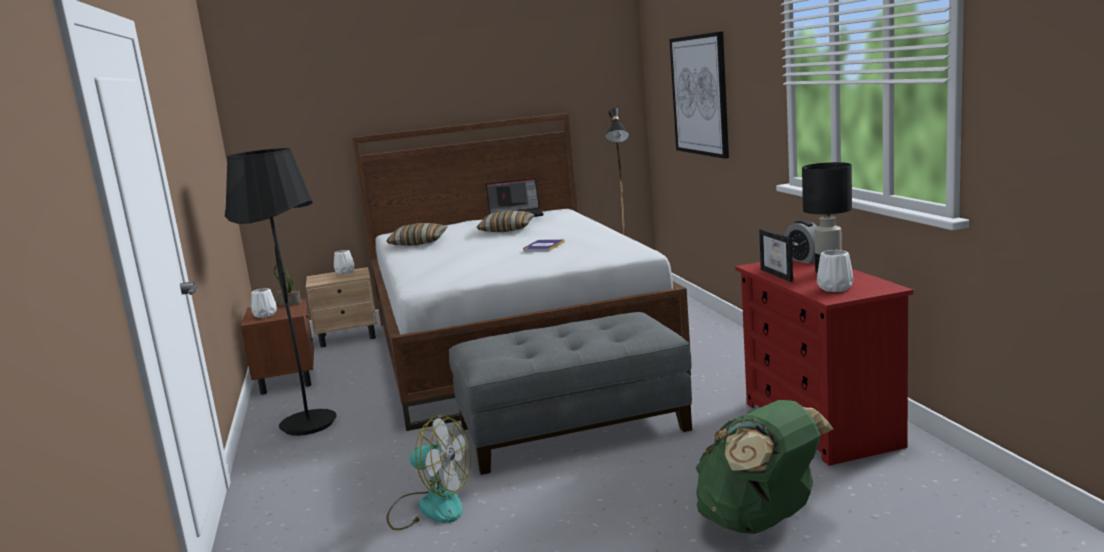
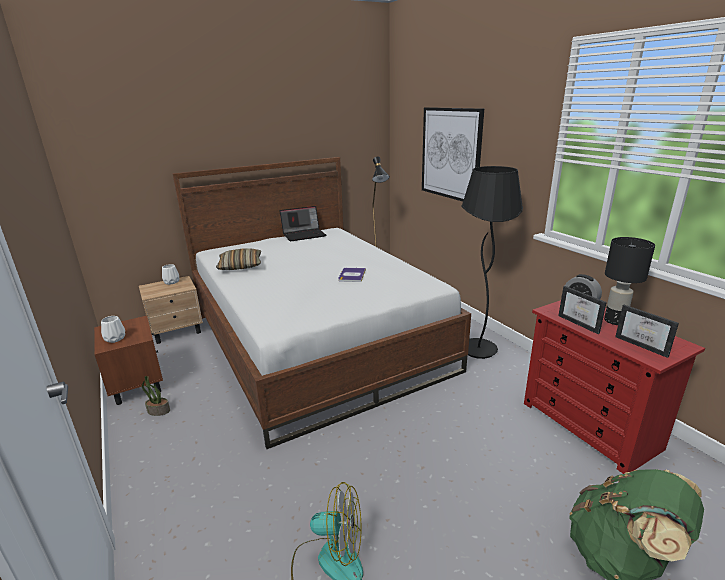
camera: 15 degrees left, 10 degrees up
black floor lamp [225,148,337,436] -> black floor lamp moved to [461,166,523,359]
potted plant [274,264,301,306] -> potted plant moved to [142,376,170,416]
grey ottoman [449,312,692,475] -> none
pillow [477,210,535,232] -> none
white vase [817,250,853,292] -> picture frame [615,305,679,358]

